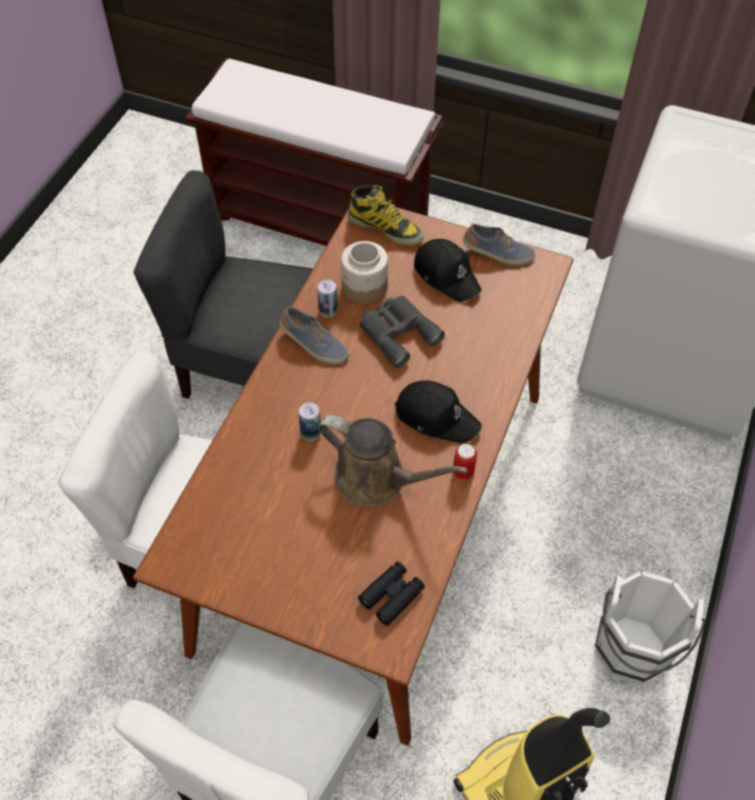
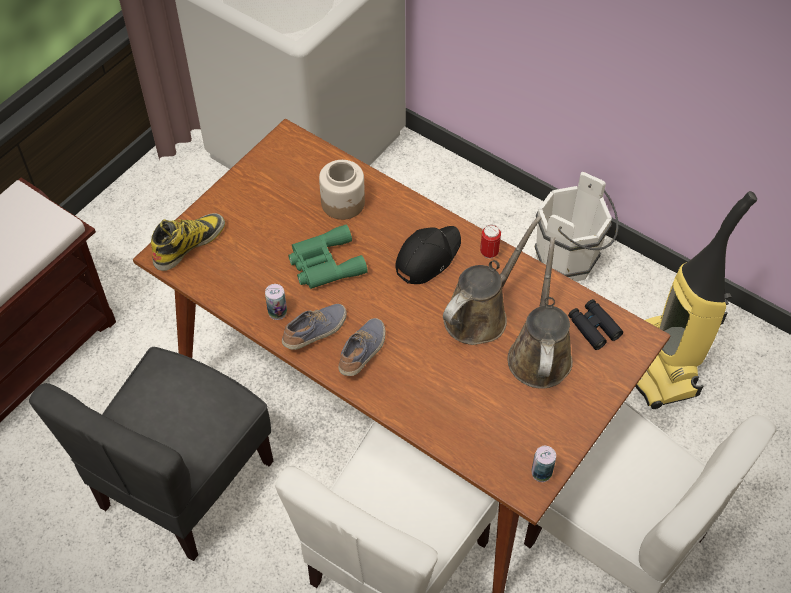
camera: 75 degrees left, 0 degrees up
can [298,402,321,441] -> can moved to [531,446,556,482]
jar [341,241,388,304] -> jar moved to [319,160,365,220]
grey binoculars [359,296,445,368] -> green binoculars [288,225,368,289]
black cap [414,239,482,302] -> none
shoe [463,224,535,265] -> shoe moved to [338,318,386,376]
none -> brown watering can [508,237,573,389]

